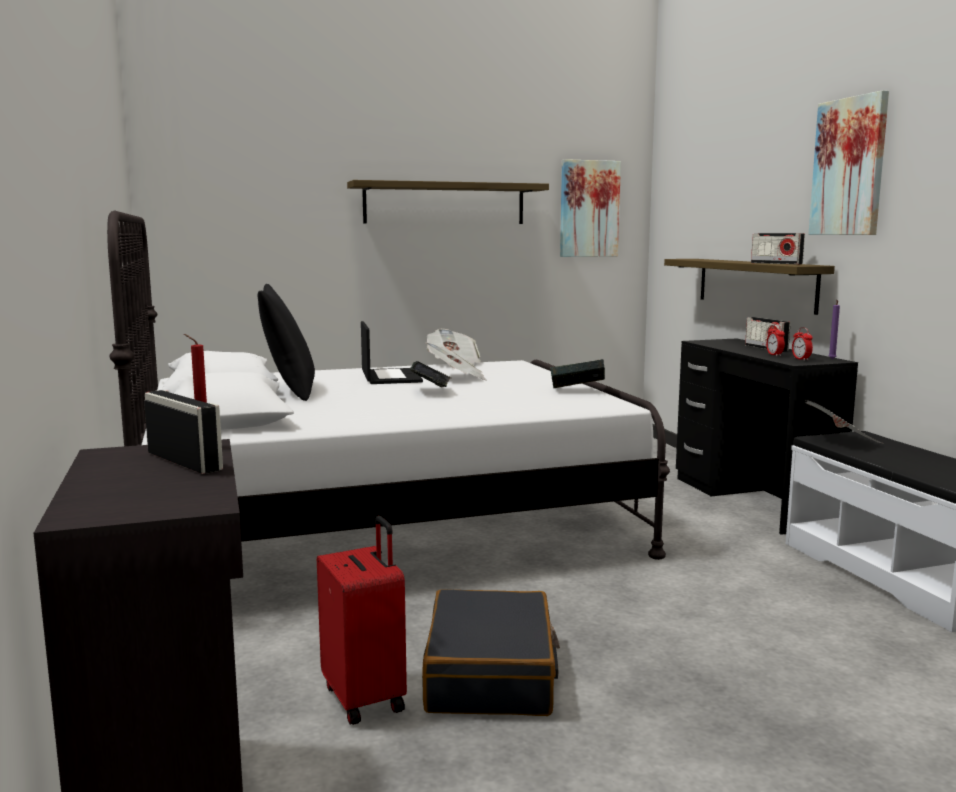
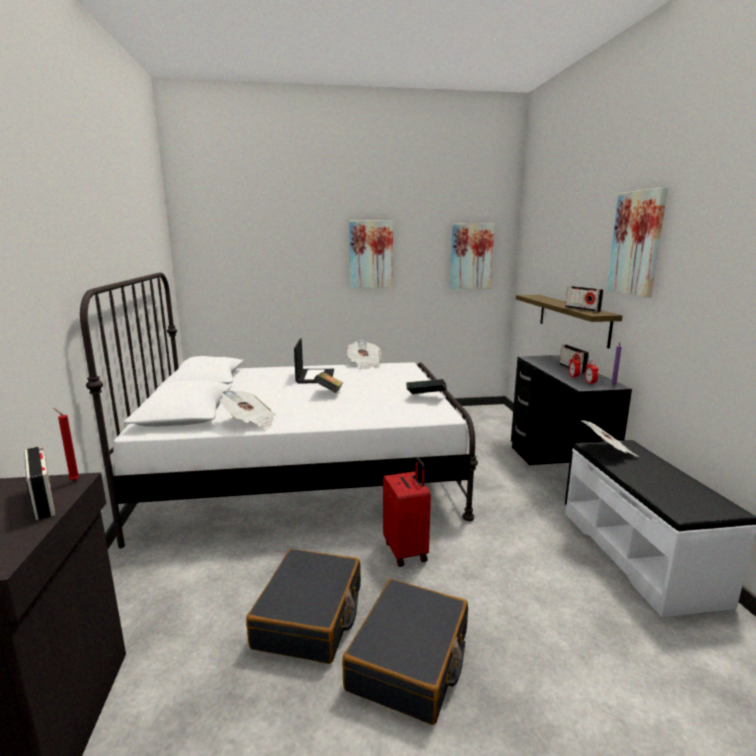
camera: 10 degrees right, 5 degrees up
black pillow [258,284,315,401] -> none
red suitcase [317,516,407,725] -> red suitcase moved to [383,457,431,567]
shelf [347,180,549,224] -> picture [349,220,393,288]
newspaper [425,342,488,381] -> newspaper moved to [220,390,275,428]
none -> black suitcase [342,579,468,725]

